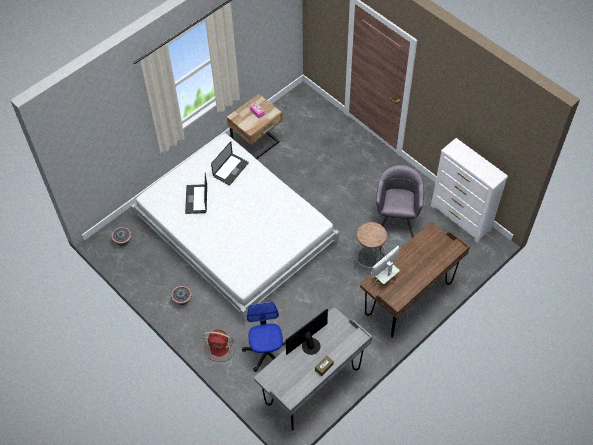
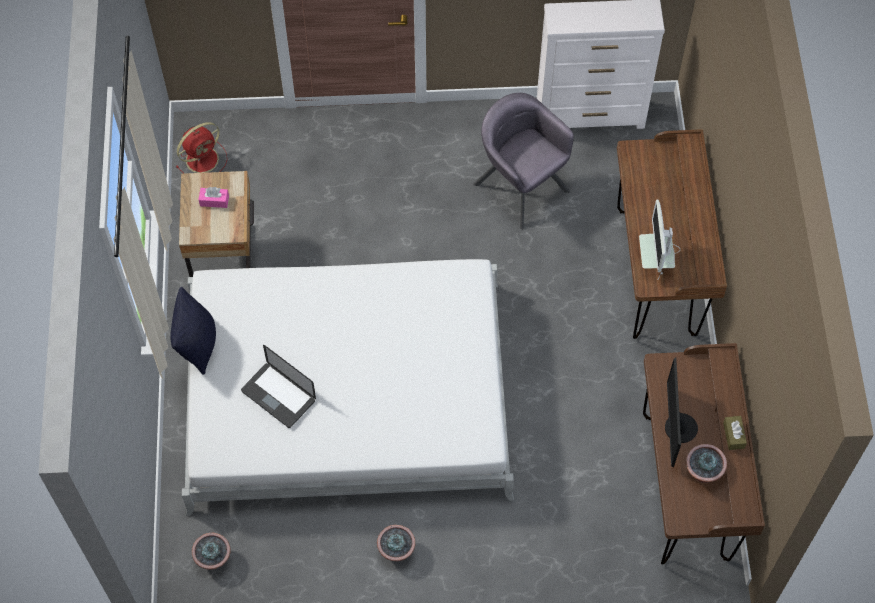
camera: 50 degrees left, 5 degrees up
red fan [203,329,235,362] -> red fan moved to [176,122,228,174]
laptop [211,141,249,185] -> none
office chair [242,301,286,372] -> none
grey desk [254,307,372,431] -> brown desk [643,343,765,565]
grey stool [353,222,387,268] -> none
none -> black pillow [170,287,216,375]
none -> potted plant [686,444,727,483]

